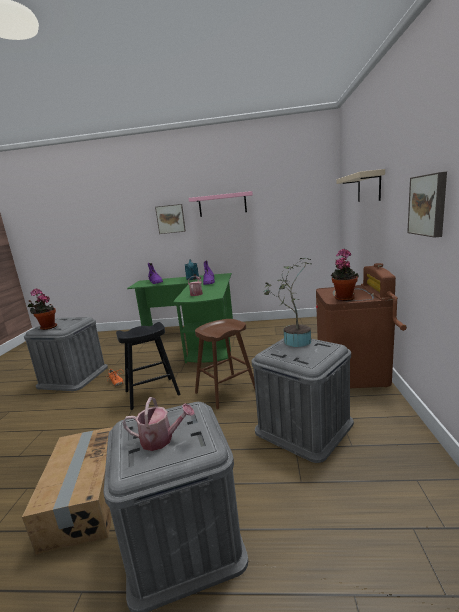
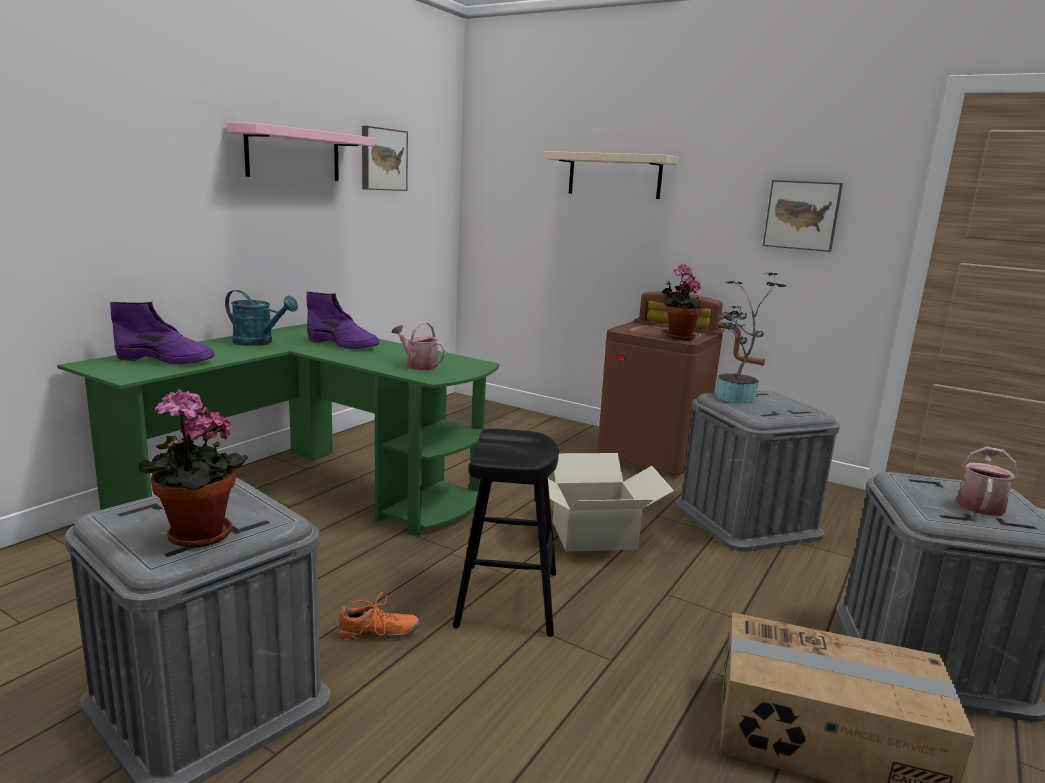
camera: 65 degrees left, 0 degrees up
picture [155,204,186,234] -> picture moved to [362,126,408,191]
brown stool [195,319,255,409] -> cardboard box [548,453,674,552]

